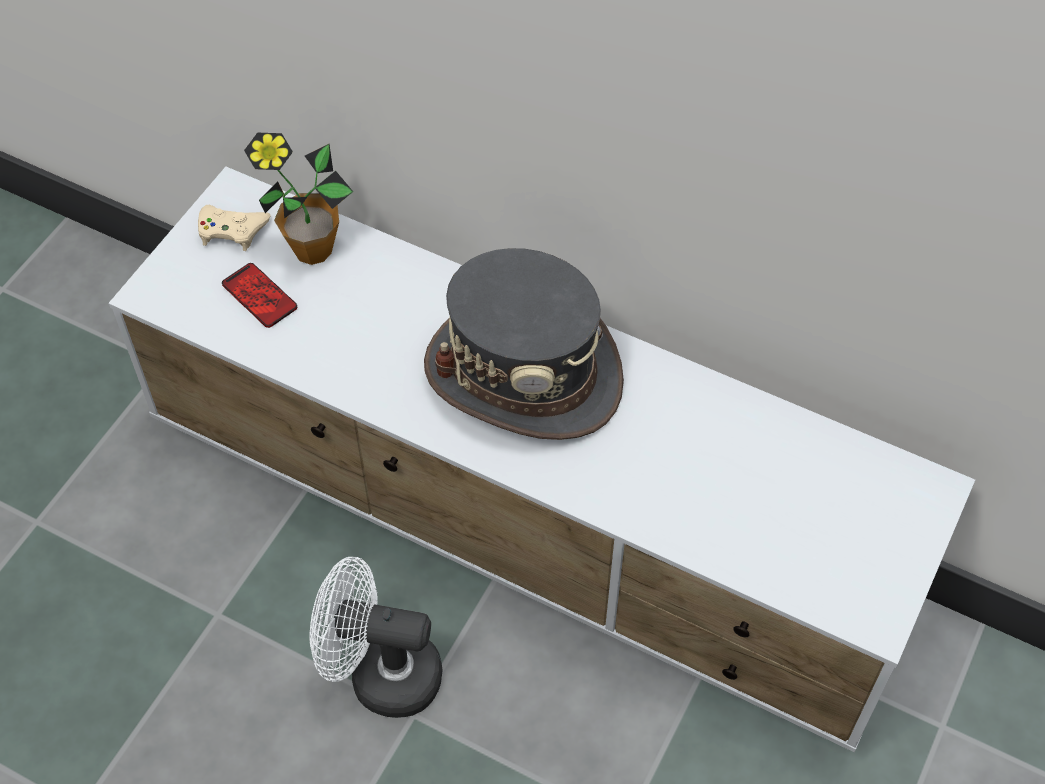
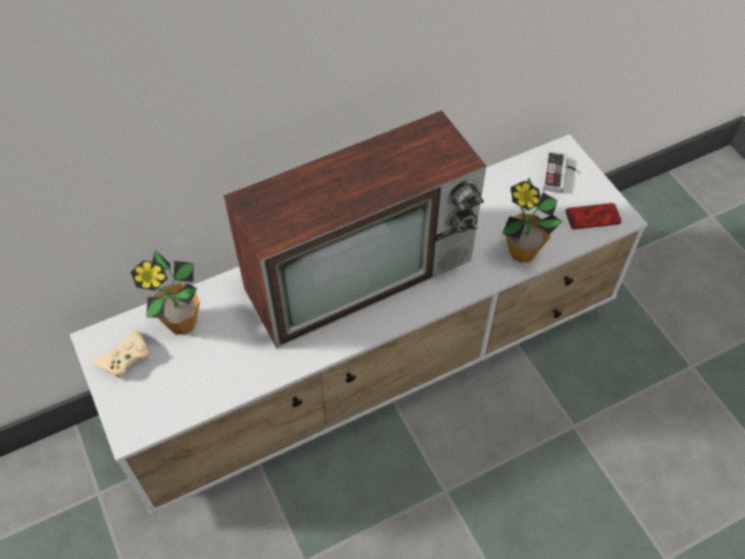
camera: 55 degrees left, 0 degrees up
phone [222,263,297,328] -> phone moved to [565,203,621,230]
white fan [309,557,443,718] -> none
grey hat [424,248,624,440] -> television [224,110,486,348]
none -> potted plant [502,178,562,263]
none -> game controller [543,152,576,193]

